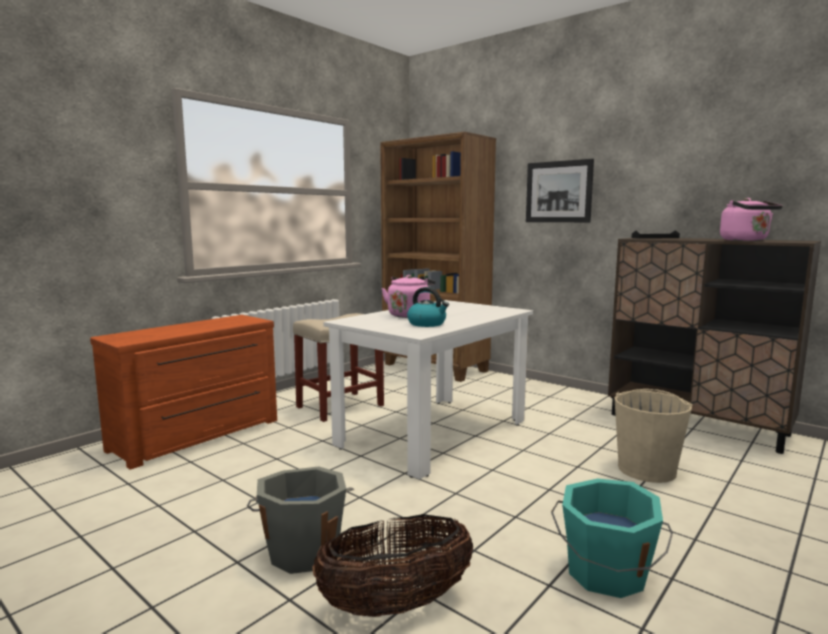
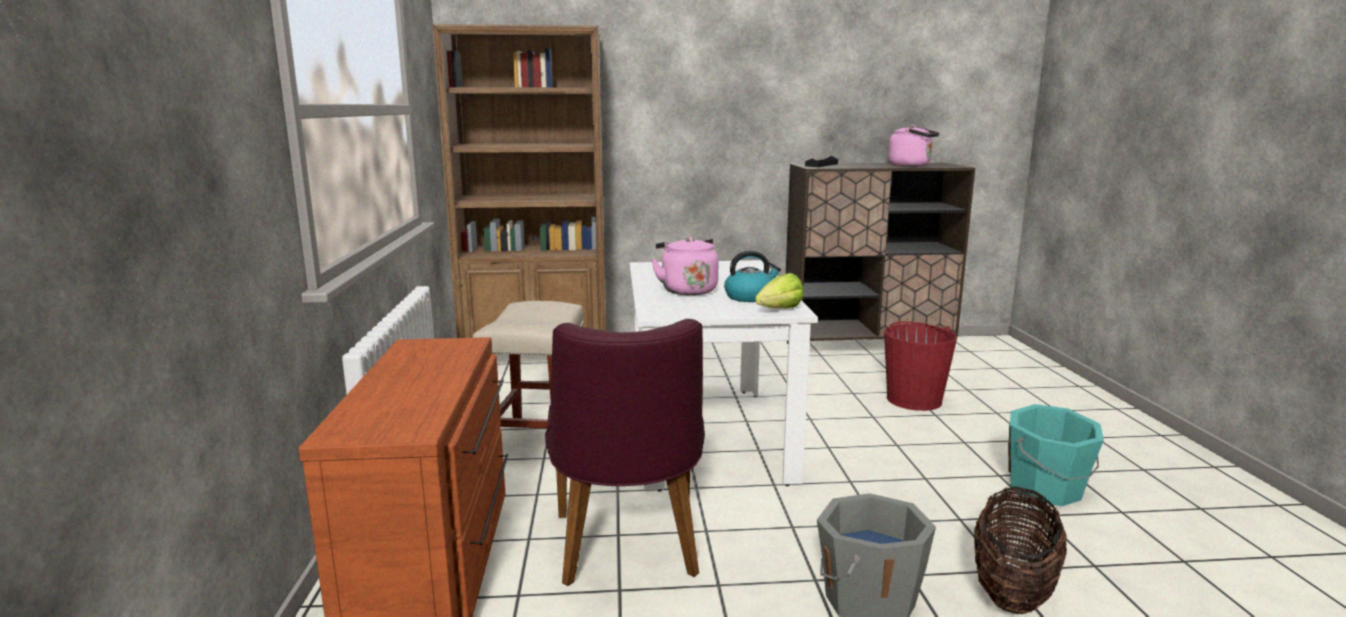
camera: 45 degrees left, 5 degrees up
picture [526,159,594,222] -> none
beige bucket [614,389,693,483] -> red bucket [884,321,957,411]
none -> purple chair [545,319,705,586]
none -> lettuce [755,273,804,308]

